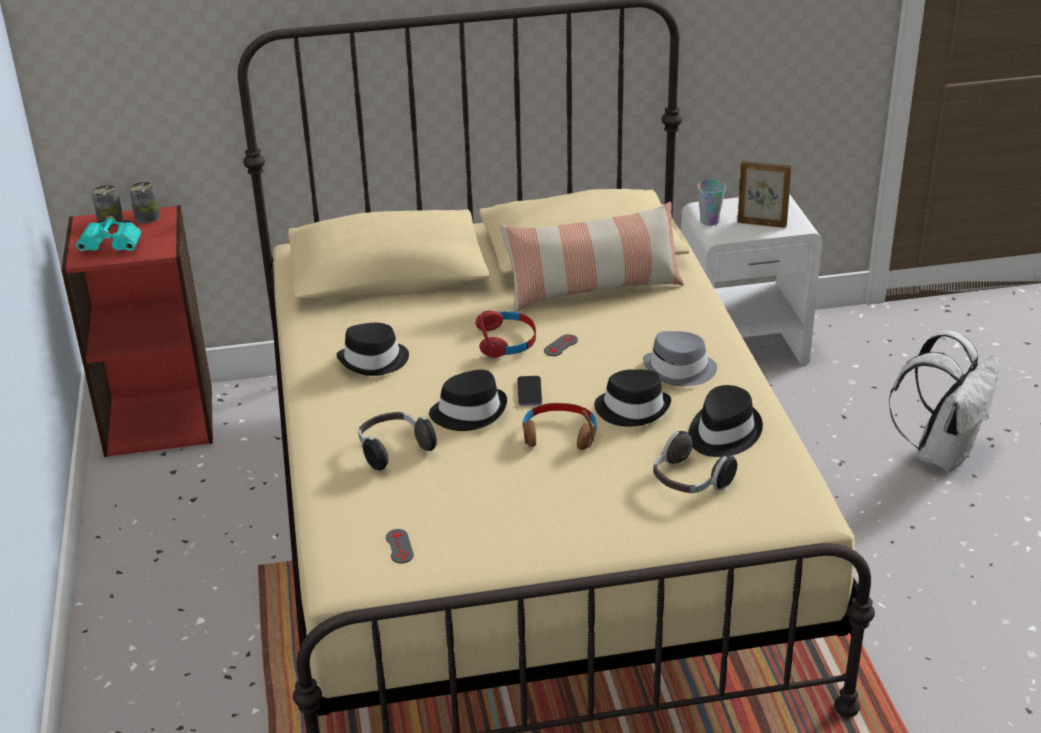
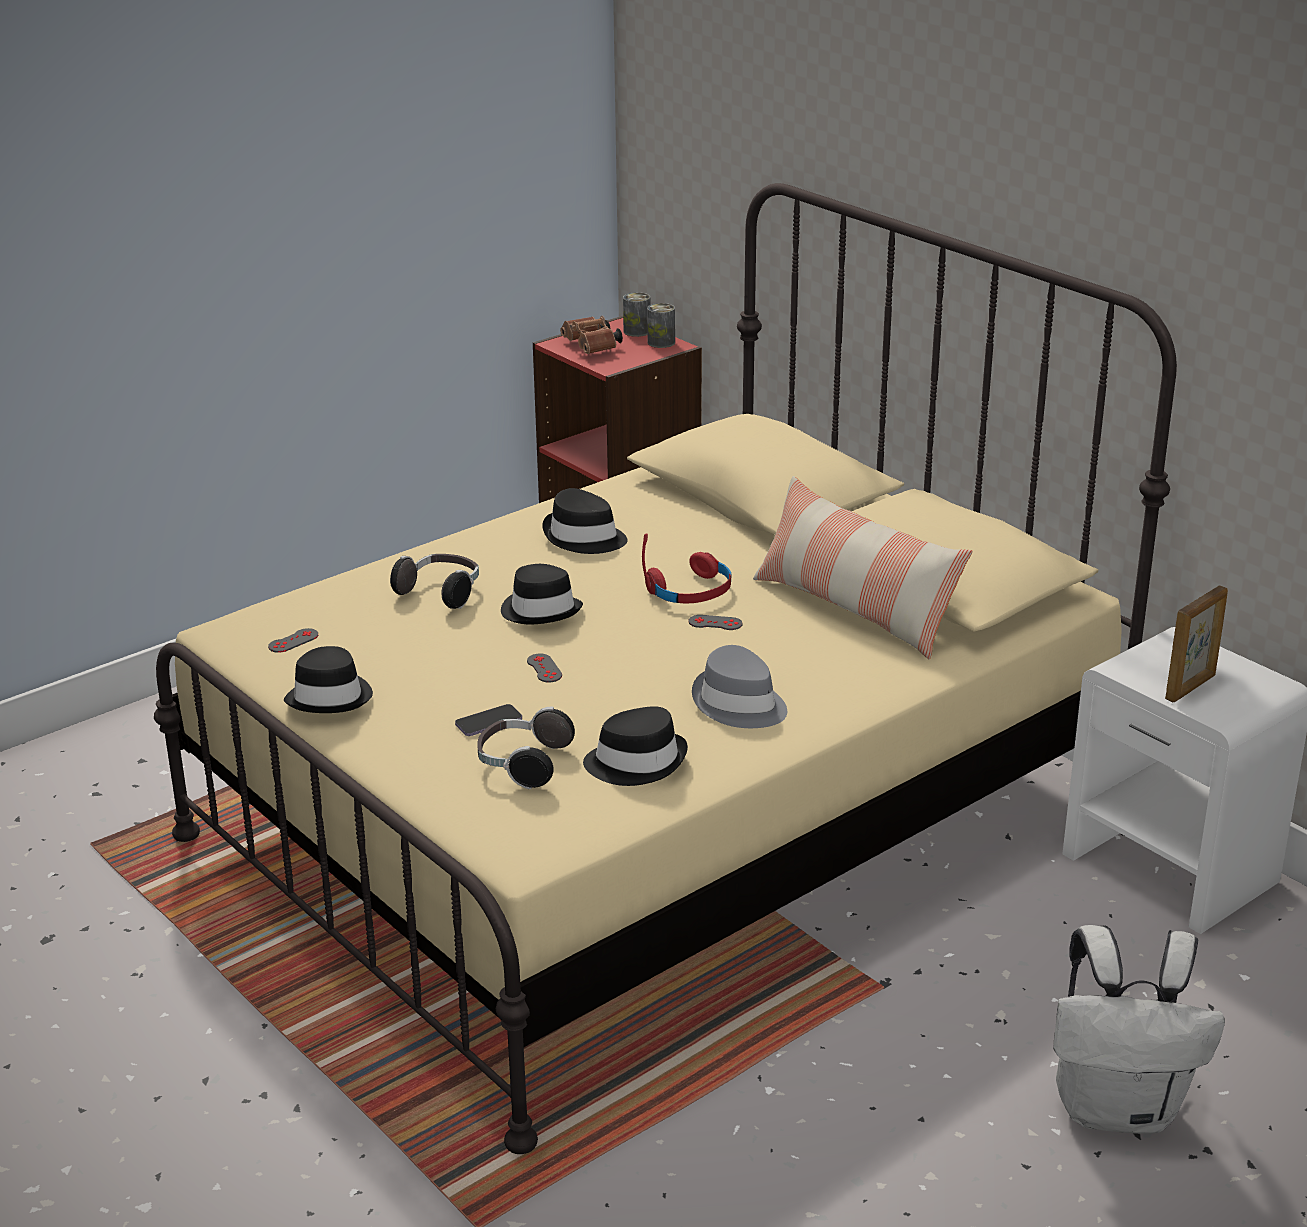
camera: 60 degrees right, 5 degrees down
turquoise binoculars [76,216,141,251] -> brown binoculars [560,316,623,354]
phone [517,376,542,406] -> phone moved to [455,704,522,736]
brown headphones [523,403,597,450] -> grey game controller [527,653,562,682]
black hat [594,369,671,426] -> black hat moved to [284,646,373,713]
cup [697,180,726,226] -> none
picture frame [737,161,792,228] -> picture frame turned 60 degrees clockwise [1165,585,1228,702]

